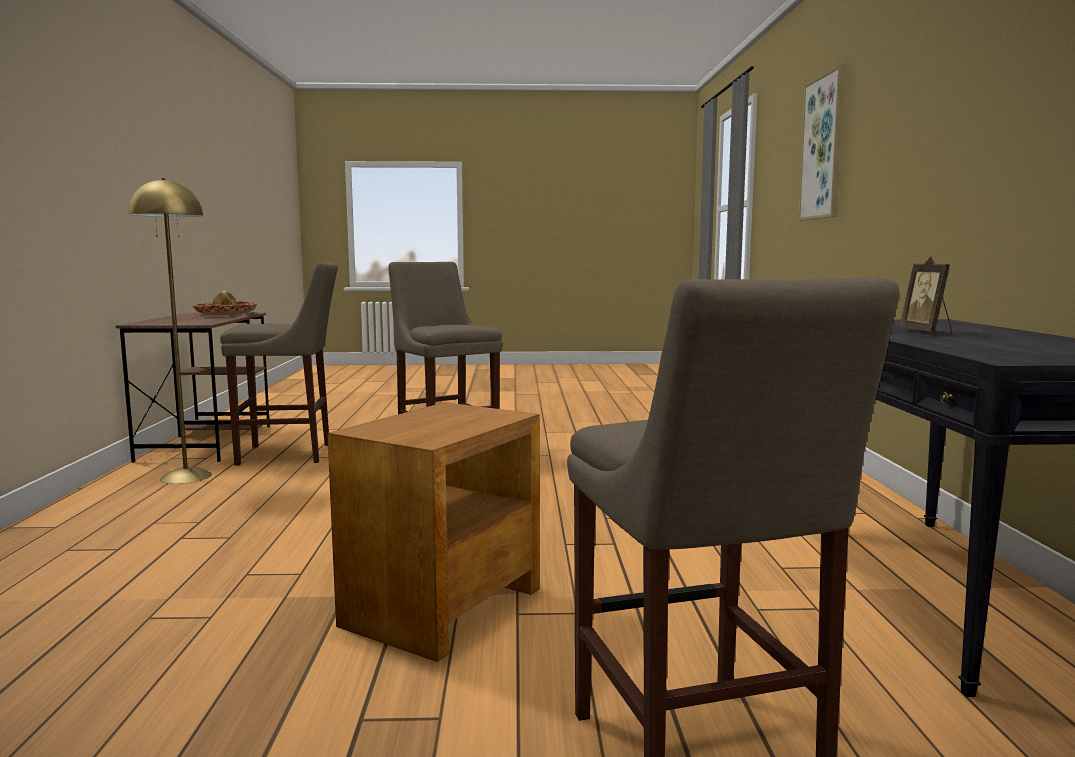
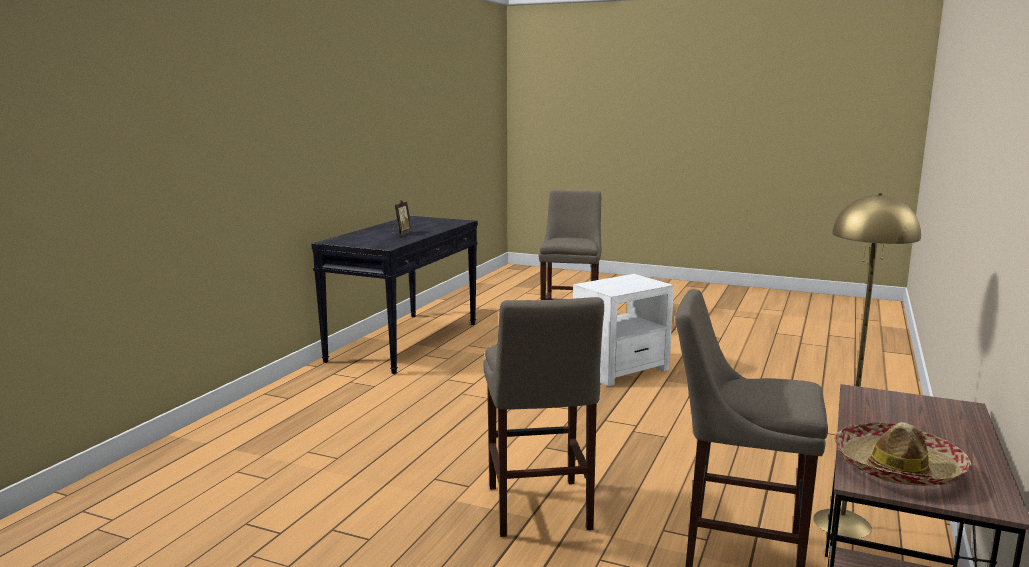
camera: 155 degrees left, 5 degrees up
brown side table [327,402,540,662] -> white side table [573,274,674,387]
picture [798,64,845,221] -> none

